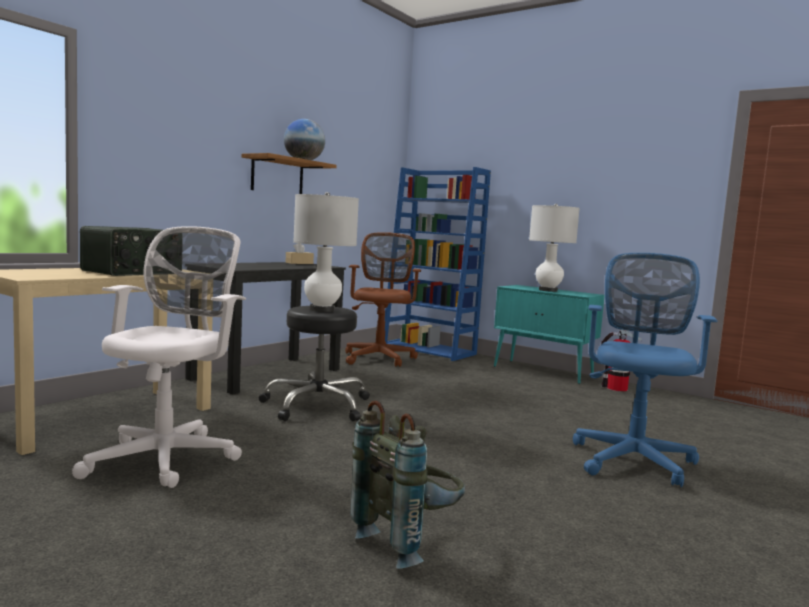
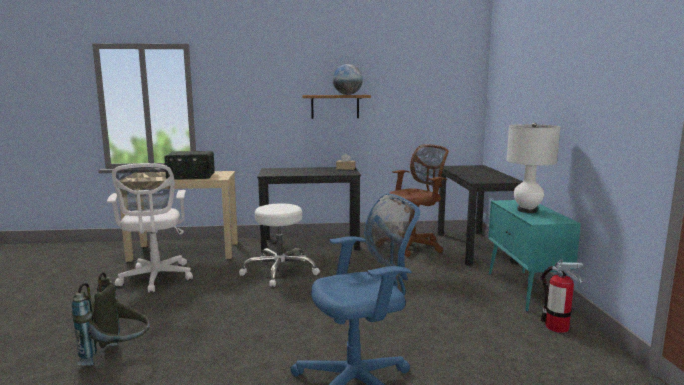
camera: 50 degrees right, 5 degrees up
white office chair [72,226,246,488] -> white office chair turned 105 degrees clockwise [107,163,193,293]
black stool [259,306,370,421] -> white stool [239,204,320,287]
white table lamp [293,192,359,312] -> none
blue bookcase [385,167,491,361] -> black desk [438,165,523,266]

